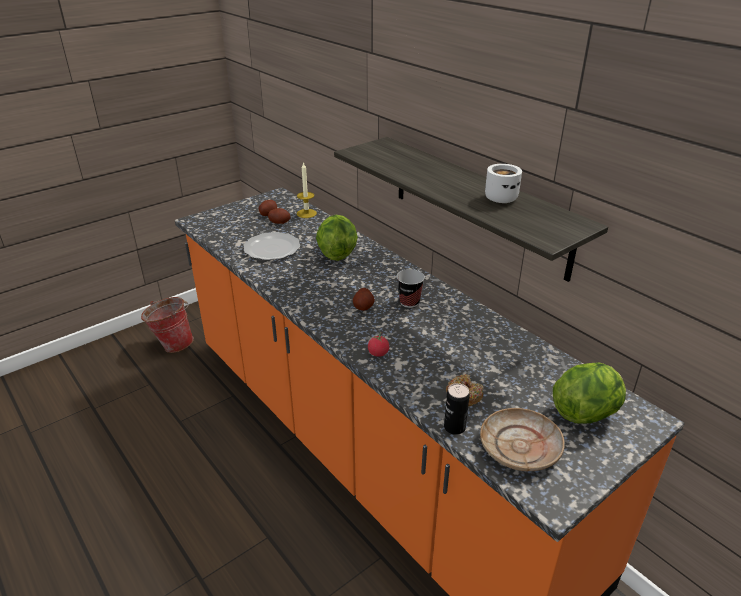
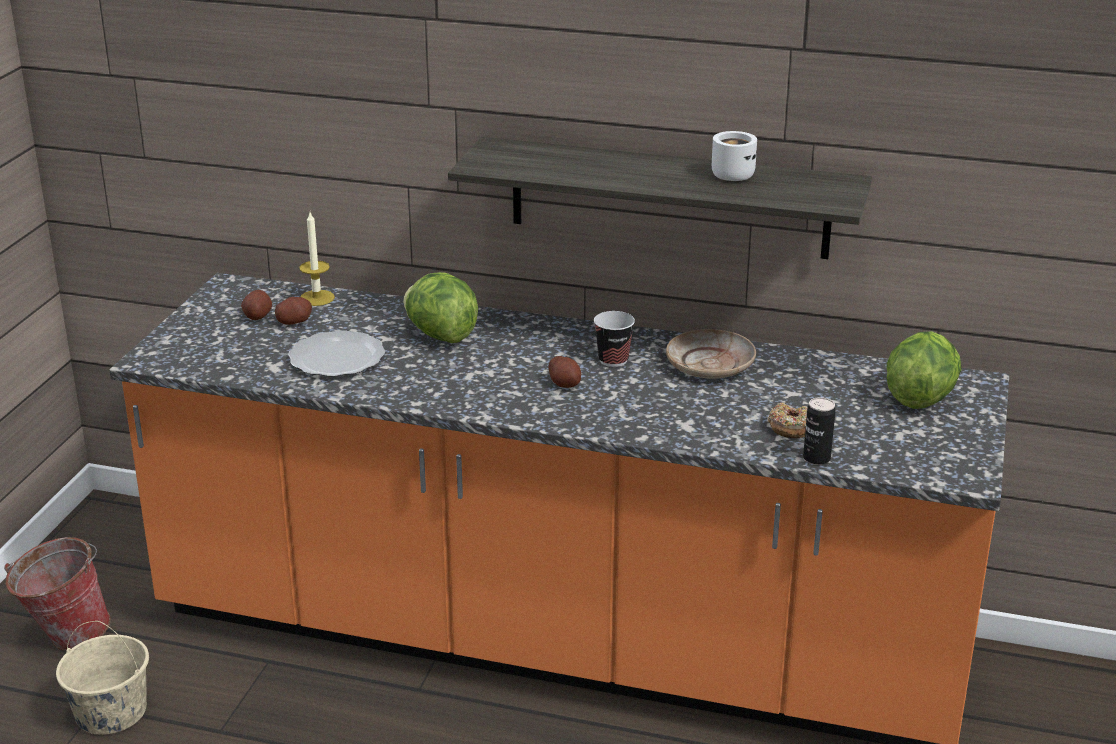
camera: 35 degrees left, 5 degrees down
tomato [368,332,389,357] -> none
beige plate [480,408,565,472] -> beige plate moved to [666,329,756,378]
none -> beige bucket [56,621,149,735]

